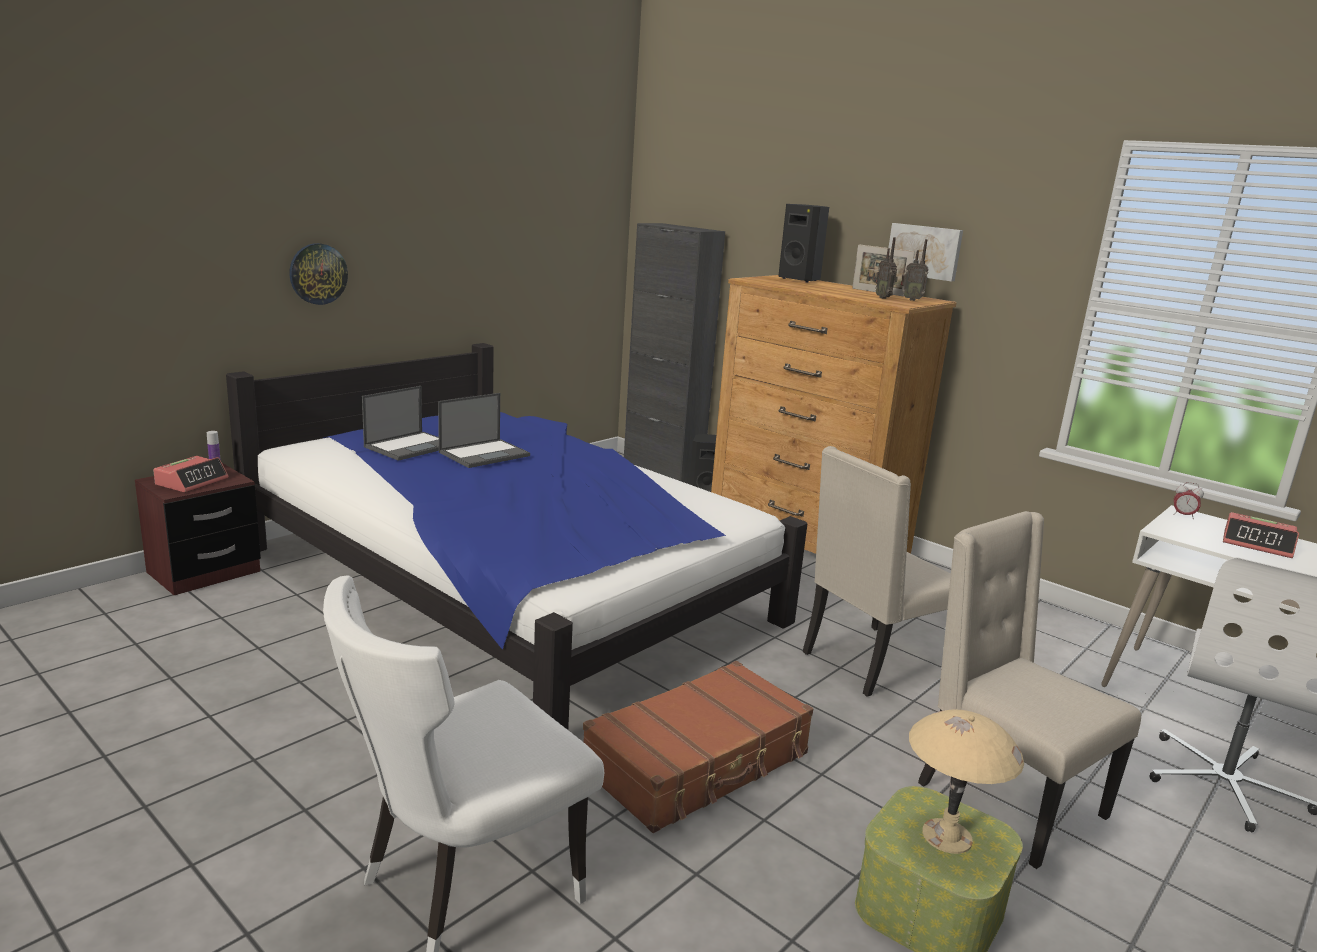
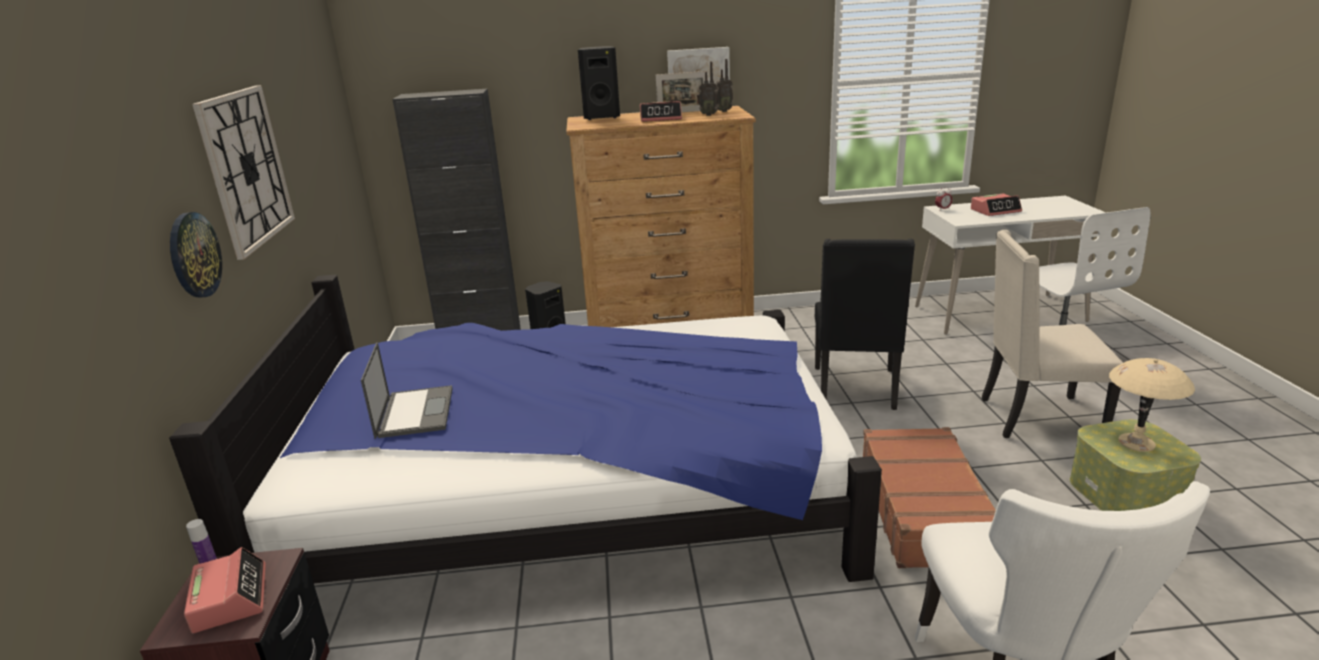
camera: 45 degrees left, 5 degrees up
laptop [438,393,530,468] -> none
beige chair [803,446,951,697] -> black chair [815,239,915,410]
none -> wall clock [192,85,295,260]
none -> alarm clock [640,101,682,122]

